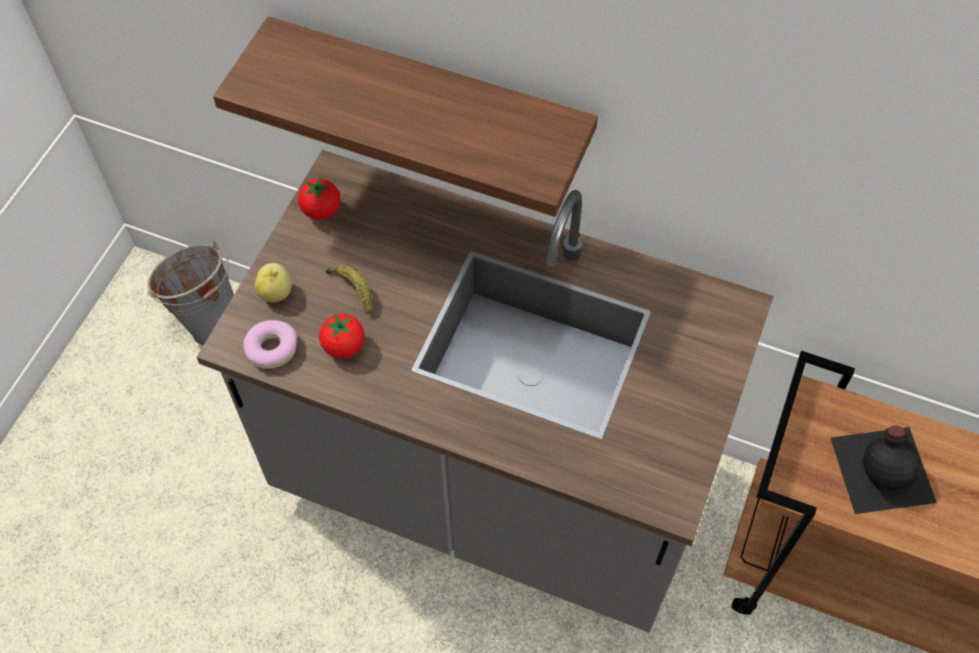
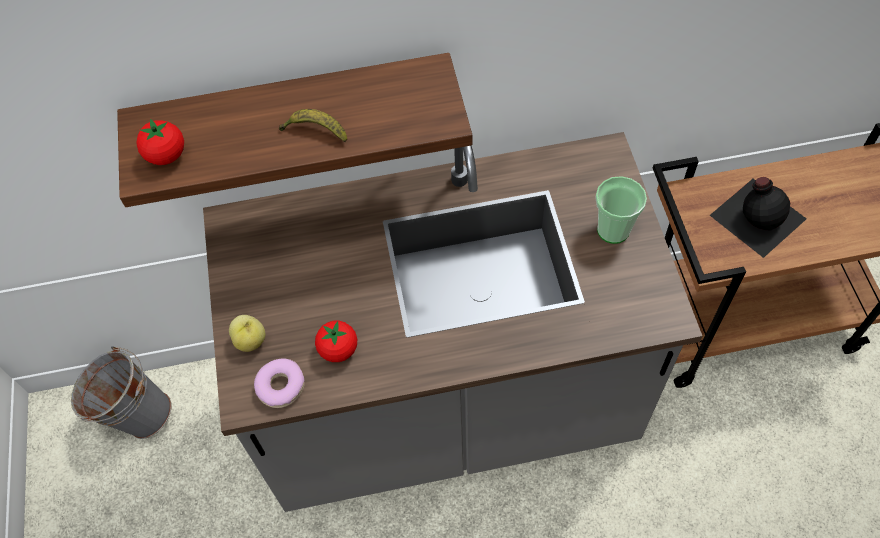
camera: 30 degrees left, 0 degrees up
tomato [298,177,340,220] -> tomato moved to [137,119,184,165]
banana [325,264,372,314] -> banana moved to [279,109,347,142]
none -> cup [595,176,647,244]

